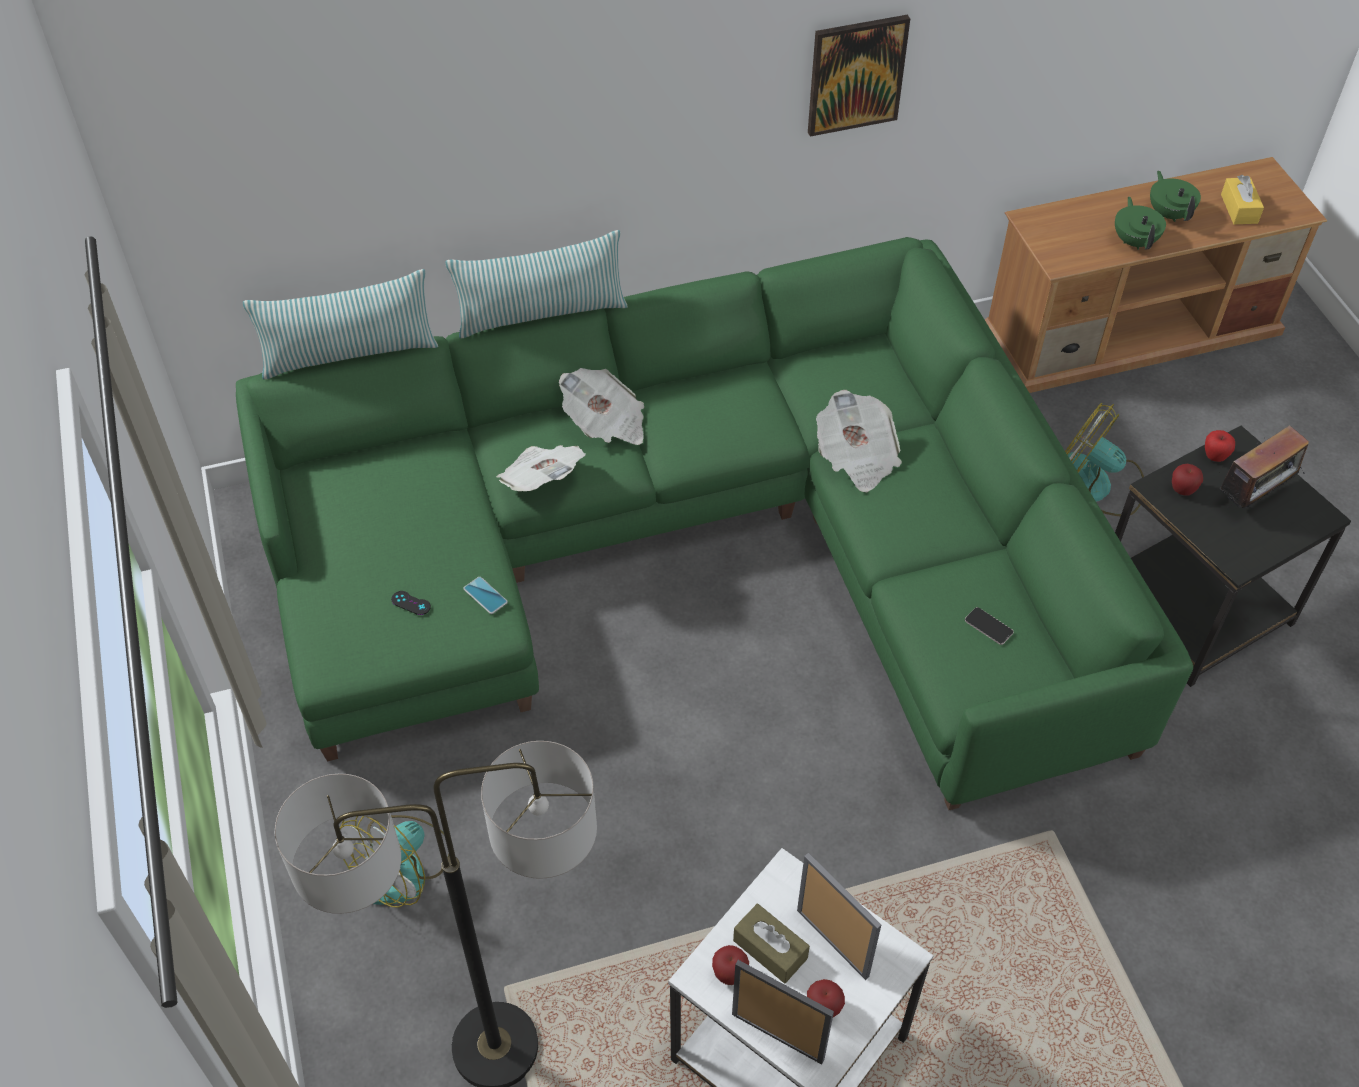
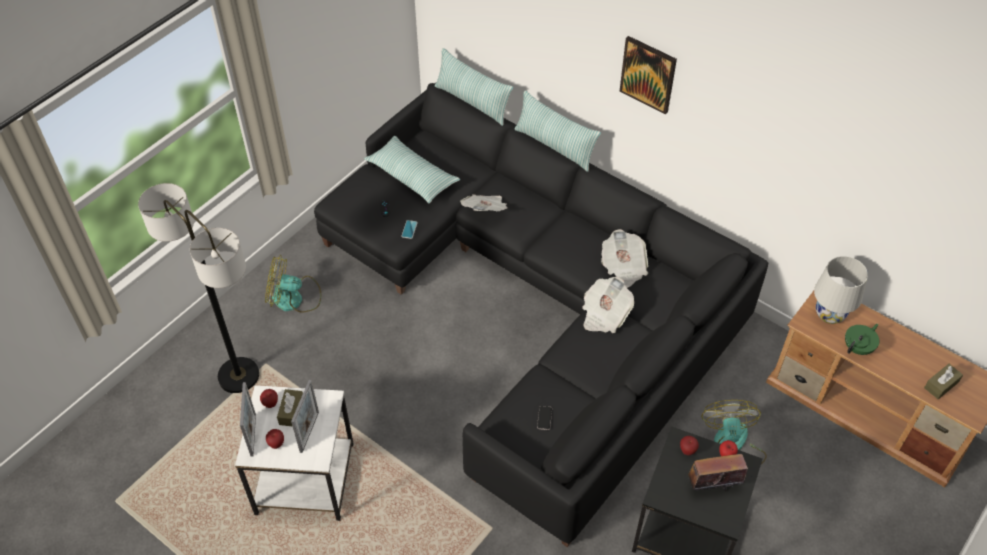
camera: 55 degrees right, 0 degrees up
green sofa [236,237,1193,810] -> black sofa [314,83,768,547]
newspaper [559,368,644,445] -> newspaper moved to [601,229,648,288]
picture [808,15,910,137] -> picture moved to [620,36,677,115]
green teapot [1150,171,1201,222] -> none
radio [1220,425,1309,508] -> radio turned 150 degrees clockwise [685,454,748,492]
yellow tissue box [1221,175,1264,224] -> brown tissue box [924,364,963,399]
none -> pillow [364,136,460,203]
none -> white table lamp [814,256,868,324]

